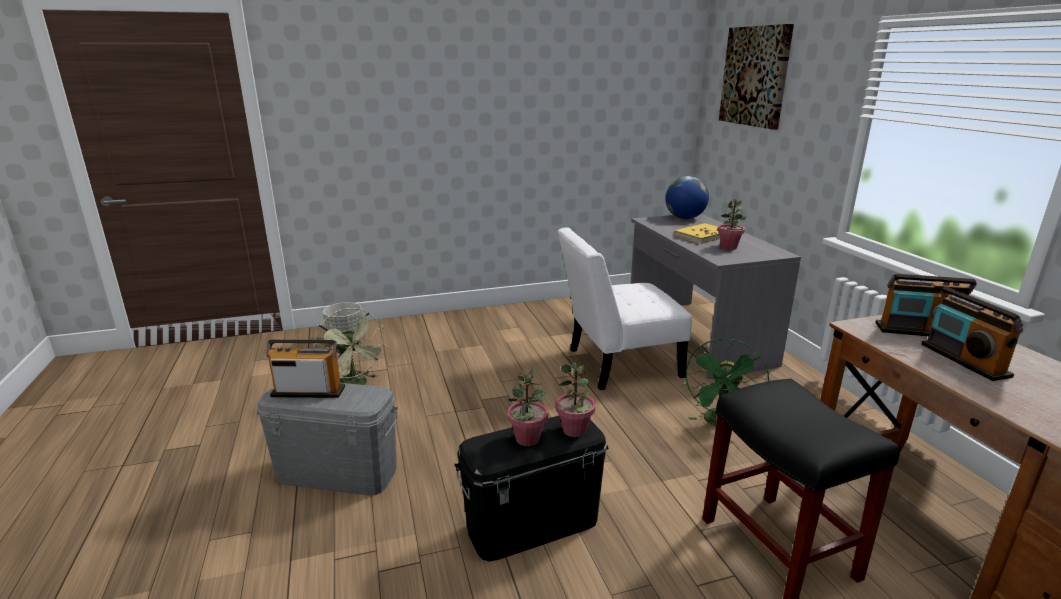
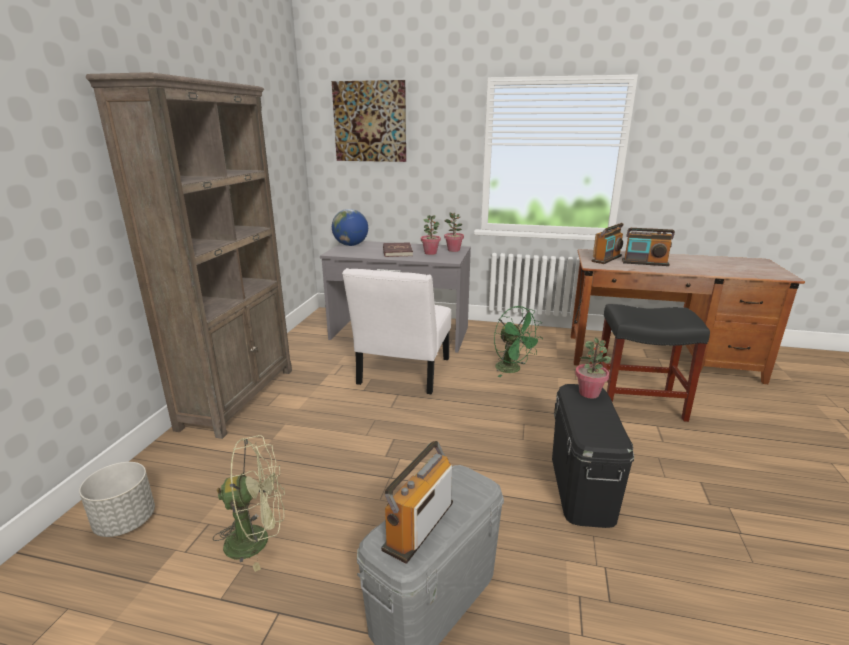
camera: 60 degrees left, 0 degrees up
potted plant [507,366,548,446] -> potted plant moved to [444,212,464,252]
yellow book [674,223,720,244] -> red book [383,242,413,257]
none -> brown bookcase [86,72,292,439]

